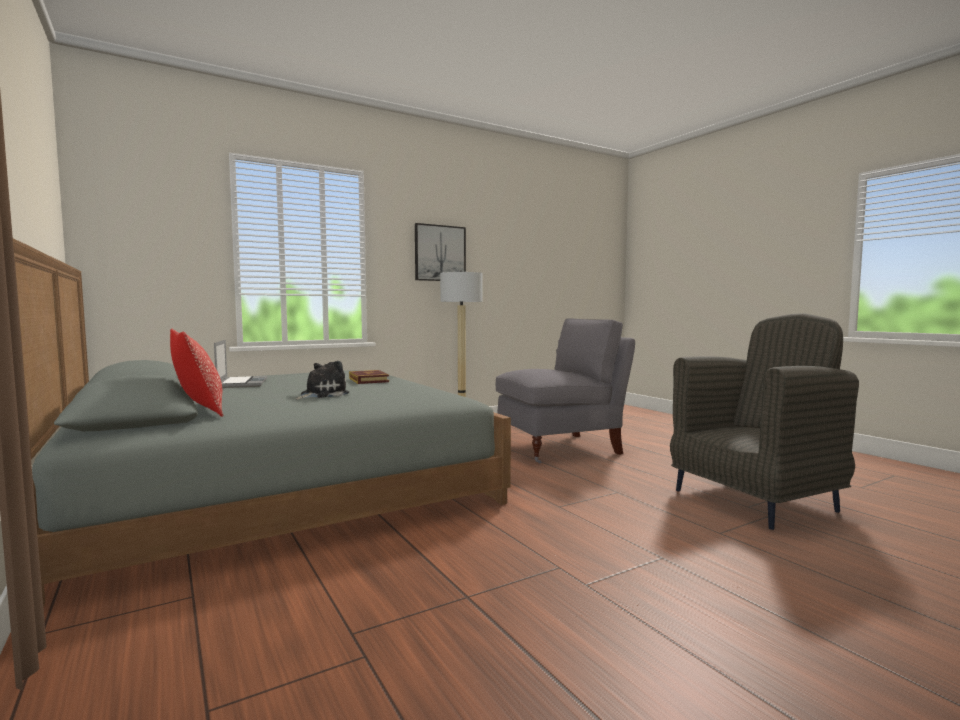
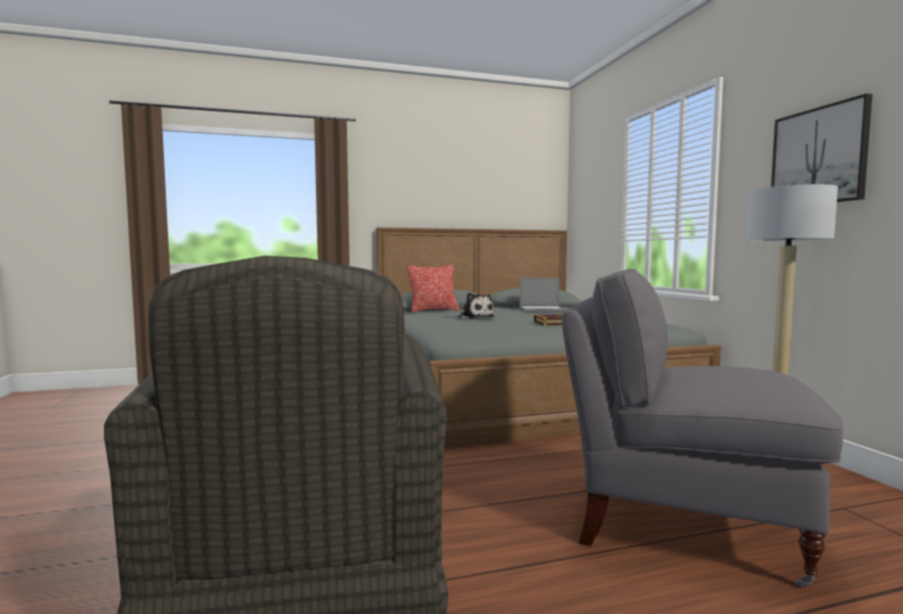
camera: 105 degrees right, 0 degrees up
grey chair [496,318,635,464] -> grey chair turned 120 degrees clockwise [562,268,843,588]

